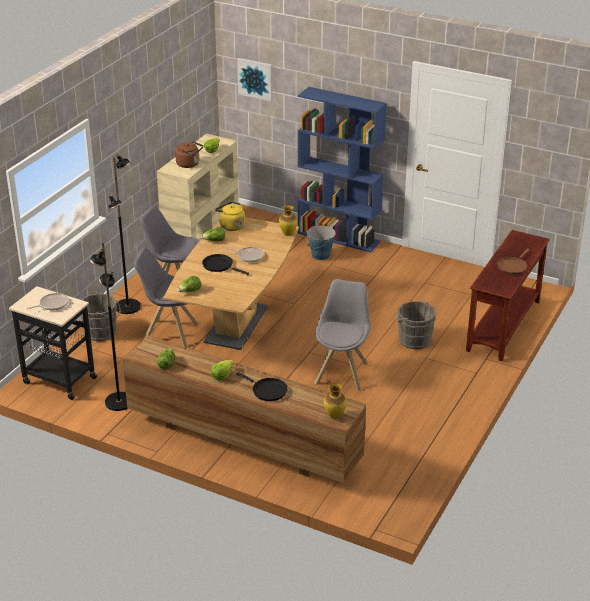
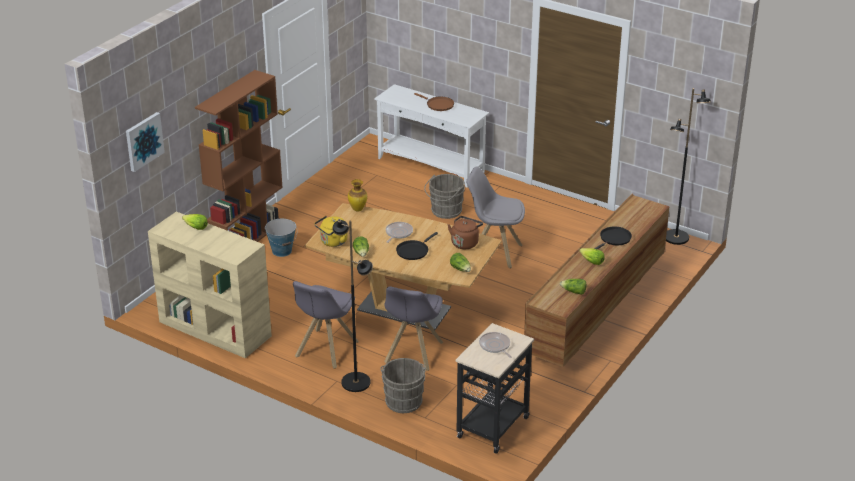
camera: 85 degrees left, 0 degrees up
black floor lamp [90,242,128,411] -> black floor lamp moved to [666,88,711,245]
brown kettle [175,141,203,168] -> brown kettle moved to [448,216,483,249]
blue bookcase [298,87,387,253] -> brown bookcase [195,70,283,242]
vase [324,383,347,419] -> none
brown console table [466,230,550,362] -> white console table [374,84,489,188]

